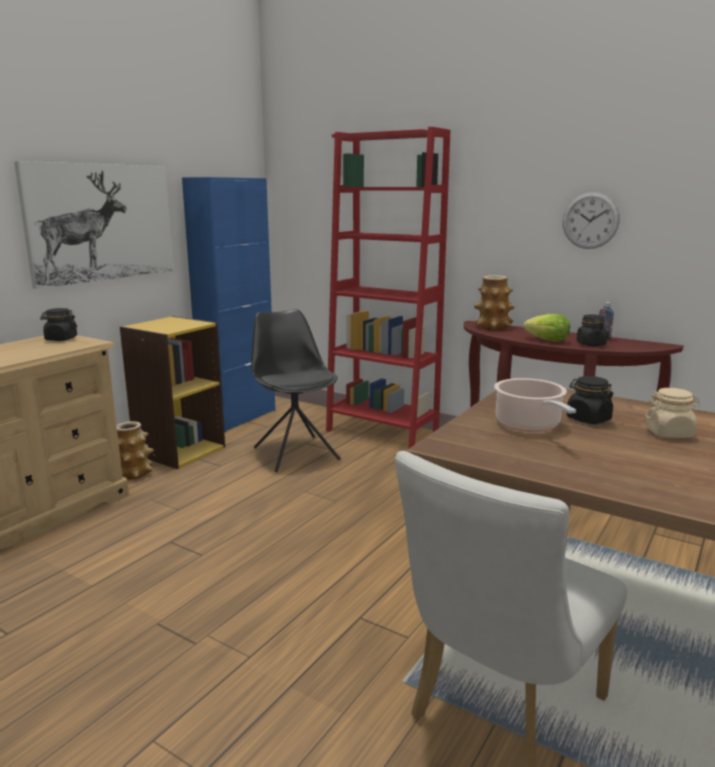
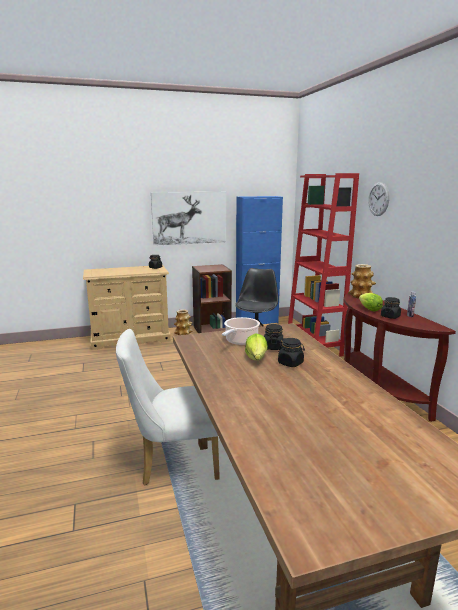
camera: 40 degrees right, 0 degrees up
yellow bookcase [120,316,225,469] -> brown bookcase [192,264,232,333]
wall clock [563,192,620,249] -> wall clock moved to [368,182,389,216]
beige jar [646,388,701,438] -> black jar [278,338,305,367]
none -> lettuce [245,333,268,360]

